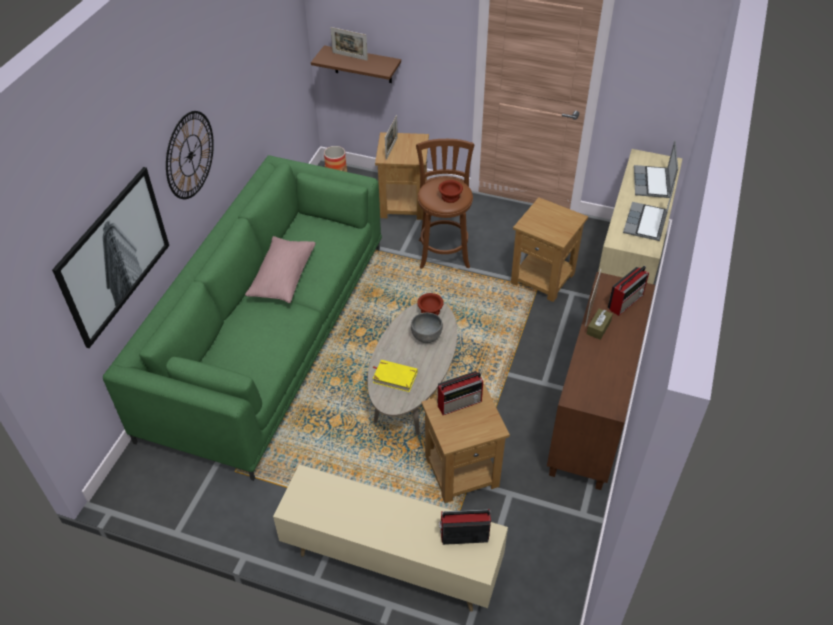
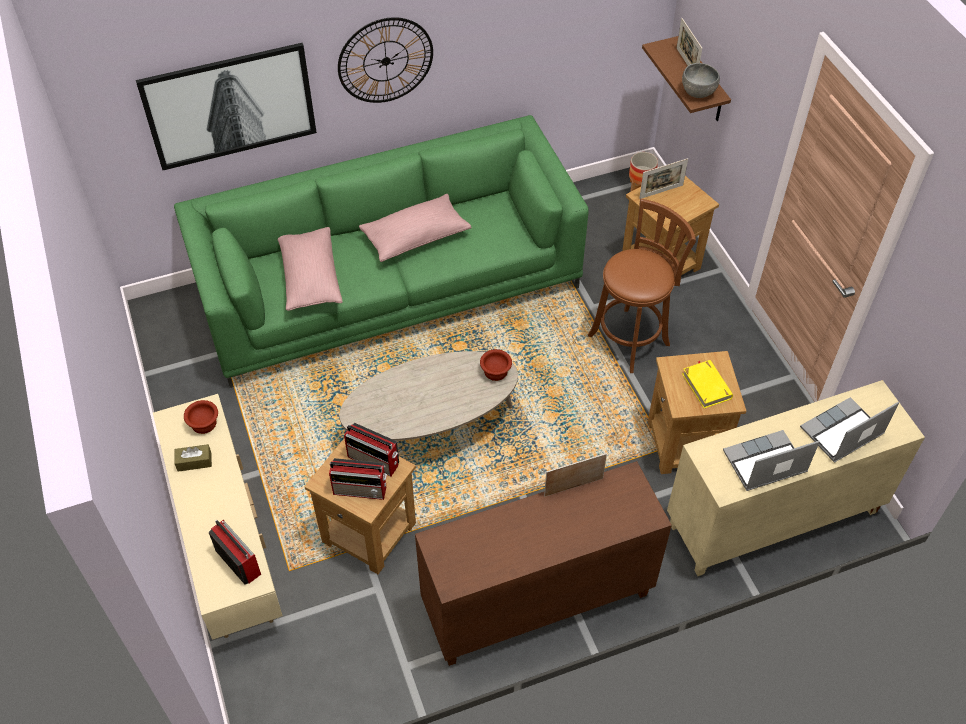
camera: 50 degrees right, 5 degrees up
yellow book [373,360,417,392] -> yellow book moved to [682,360,733,408]
grey bowl [411,313,443,343] -> grey bowl moved to [682,63,720,98]
brown bowl [439,180,463,203] -> brown bowl moved to [184,400,218,434]
brown tissue box [587,308,613,340] -> brown tissue box moved to [175,444,212,472]
radio [608,266,649,316] -> radio moved to [329,458,387,500]
none -> pink pillow [278,227,343,311]

